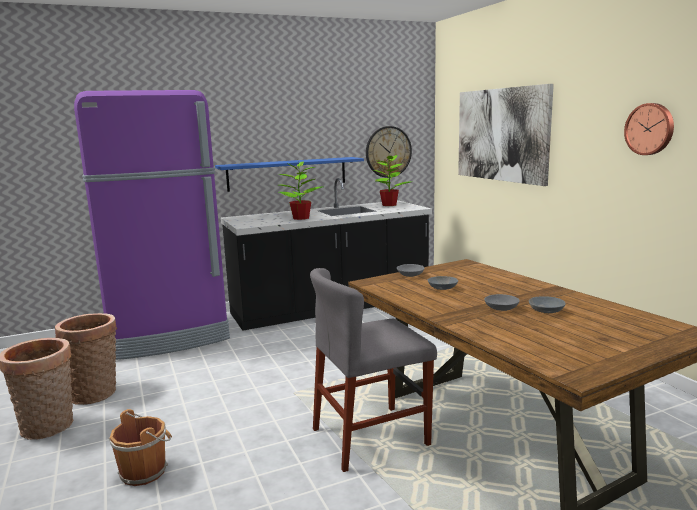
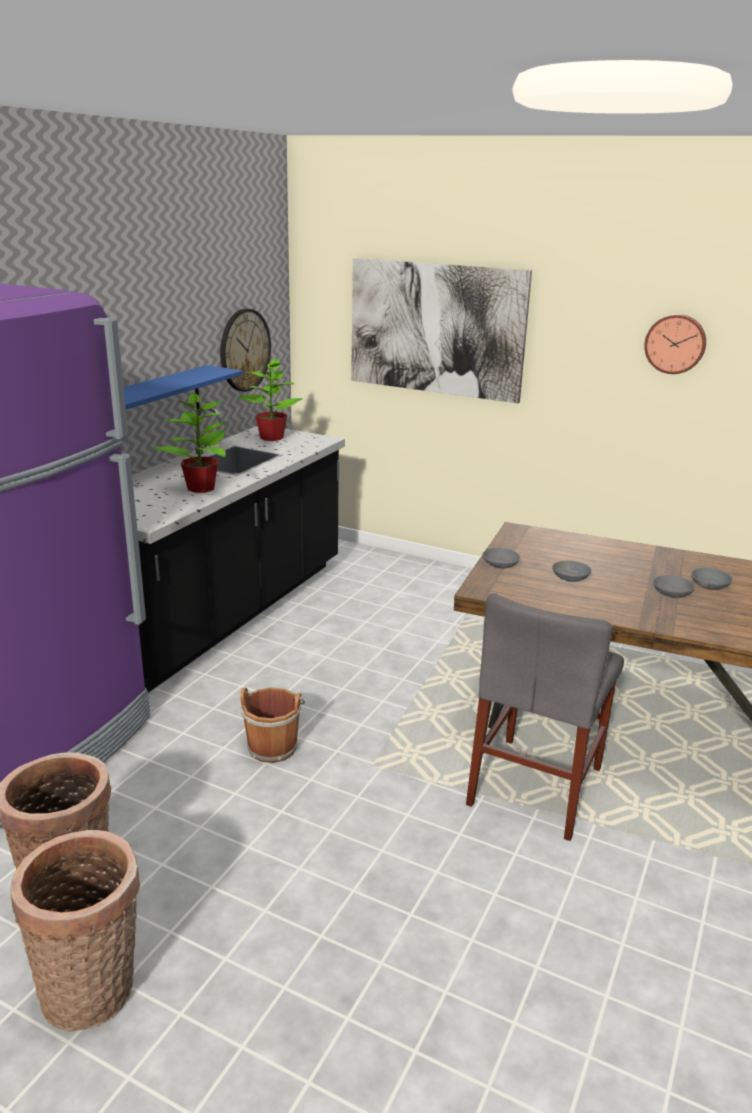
camera: 40 degrees left, 10 degrees up
brown bucket [108,409,172,486] -> brown bucket moved to [240,687,305,763]

